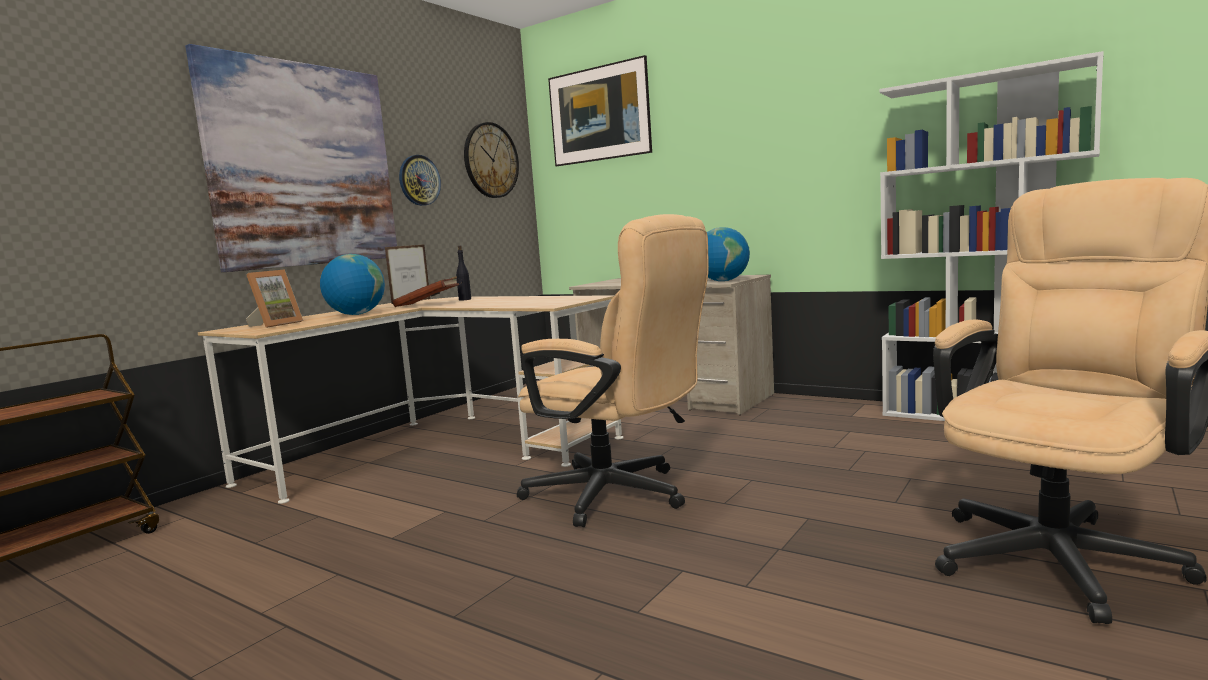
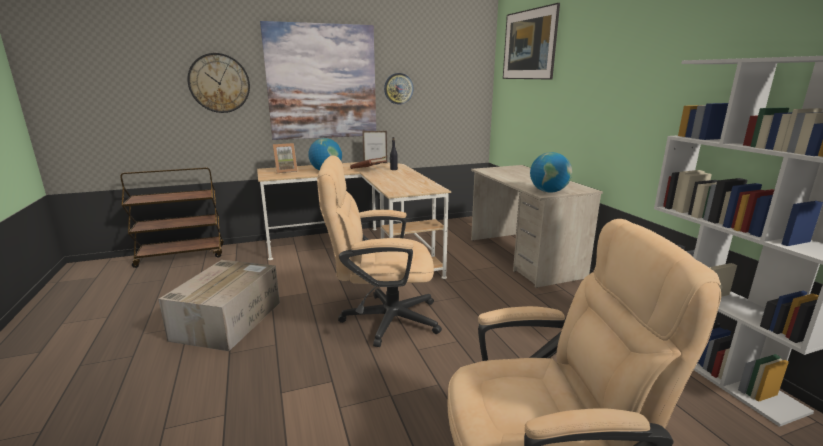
camera: 35 degrees right, 10 degrees up
wall clock [464,122,519,198] -> wall clock moved to [187,53,250,113]
beige office chair [517,214,709,527] -> beige office chair turned 105 degrees clockwise [317,155,442,347]
none -> cardboard box [158,260,280,351]

